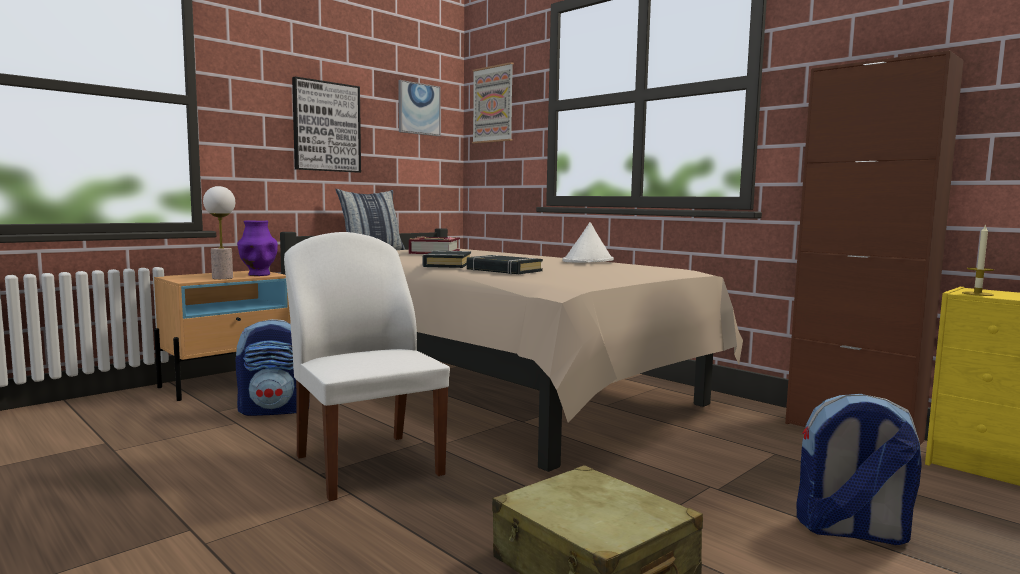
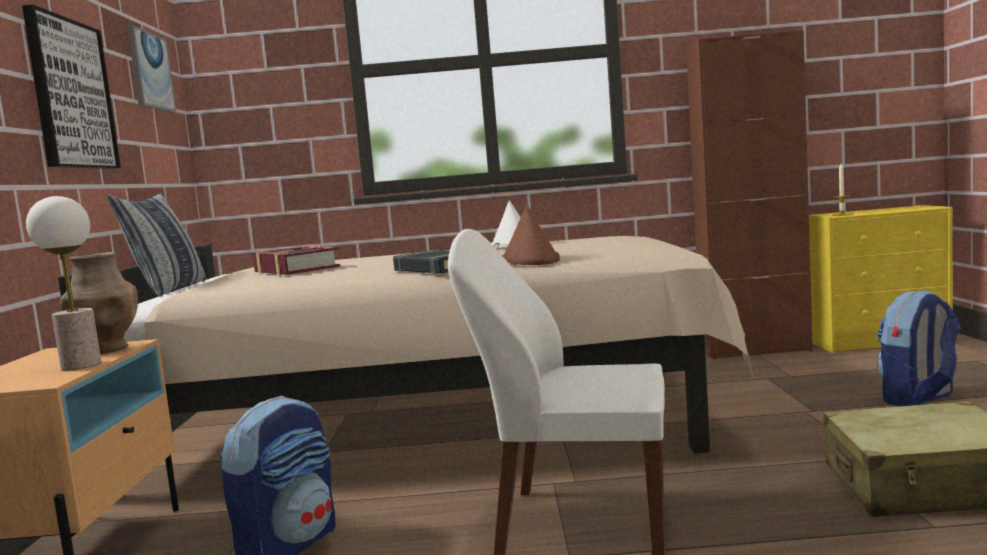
camera: 45 degrees left, 0 degrees up
purple vase [237,220,278,276] -> brown vase [60,252,138,354]
black book [467,255,543,274] -> brown hat [502,205,560,265]
picture [472,62,514,144] -> none

